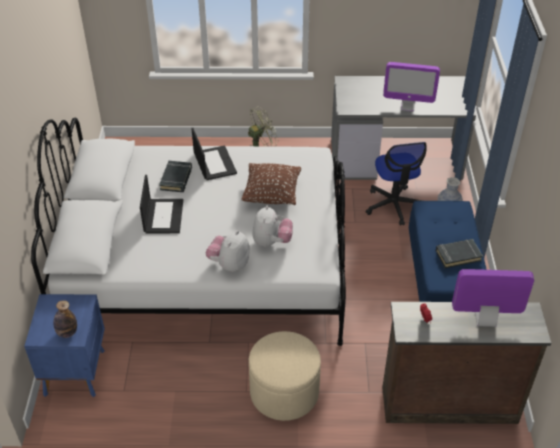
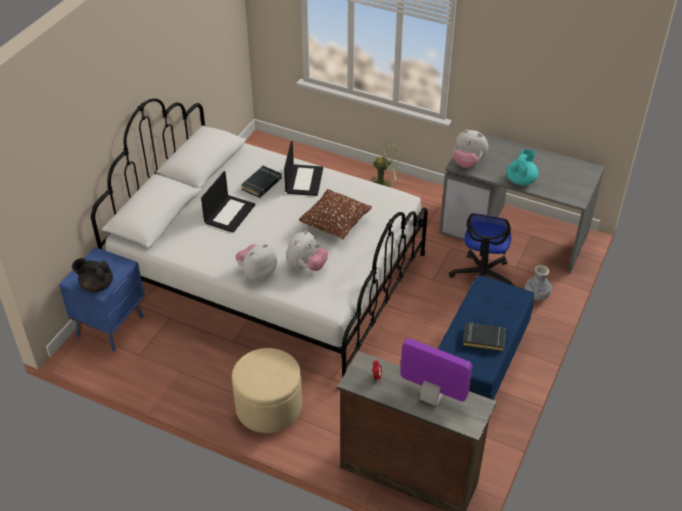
camera: 25 degrees right, 0 degrees up
bottle [54,300,77,338] -> black teapot [72,258,113,292]
monitor [383,62,440,112] -> turquoise teapot [506,150,538,185]
none -> plush toy [453,130,488,168]

